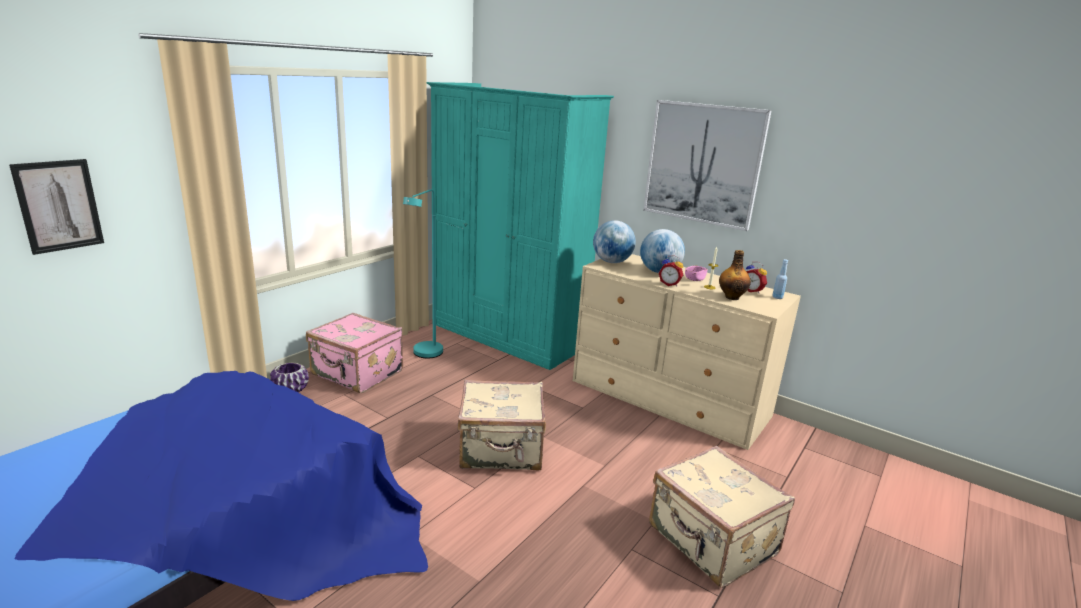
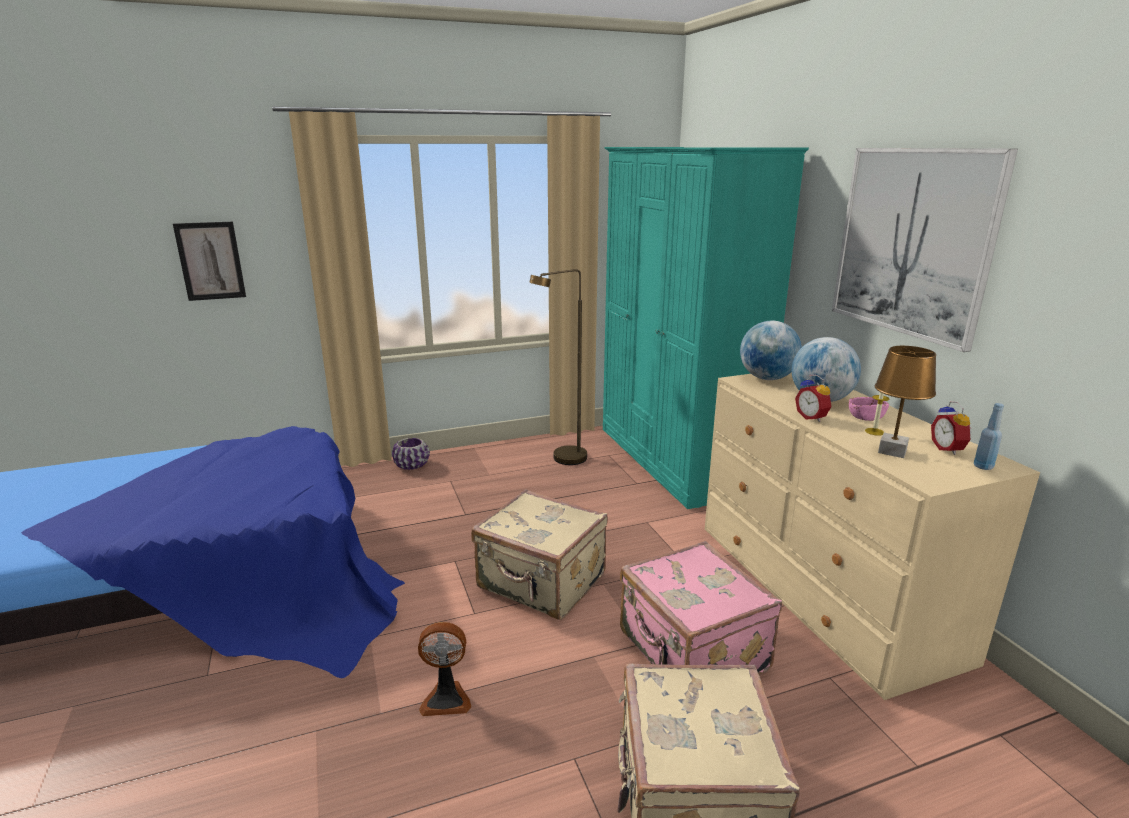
camera: 35 degrees right, 0 degrees up
pink suitcase [306,313,403,393] -> pink suitcase moved to [620,541,782,675]
turquoise floor lamp [403,189,443,358] -> brown floor lamp [529,269,587,465]
bottle [719,250,751,300] -> brown table lamp [875,346,936,458]
none -> fan [418,622,471,716]

